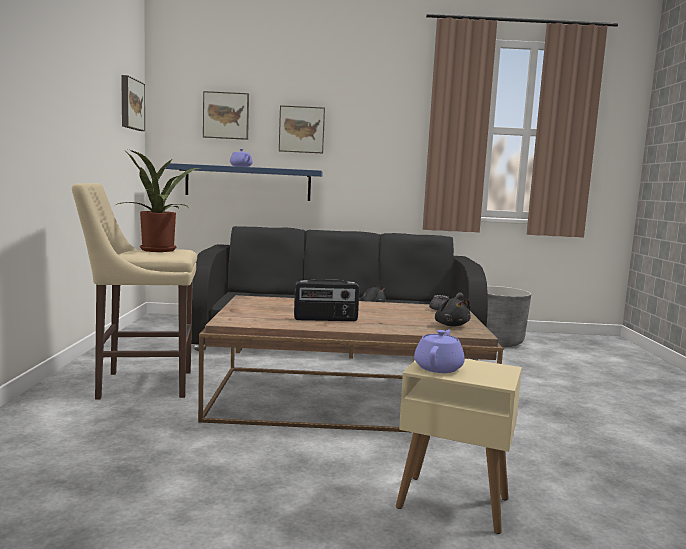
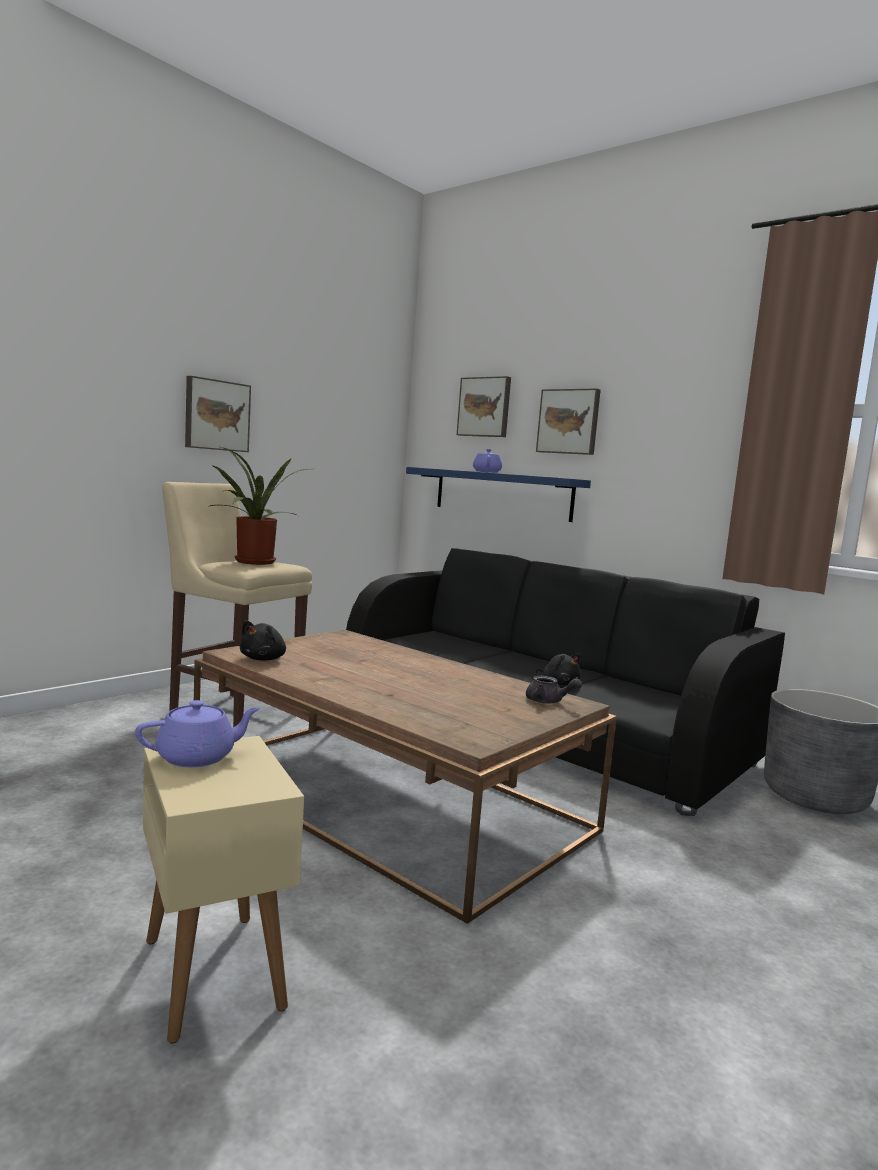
camera: 40 degrees right, 0 degrees up
picture [121,75,145,131] -> picture moved to [185,376,251,452]
radio [294,279,360,321] -> none
black plush toy [435,298,471,327] -> black plush toy moved to [239,620,286,661]

